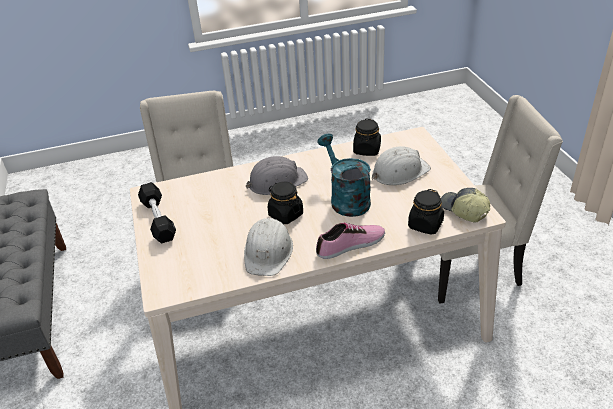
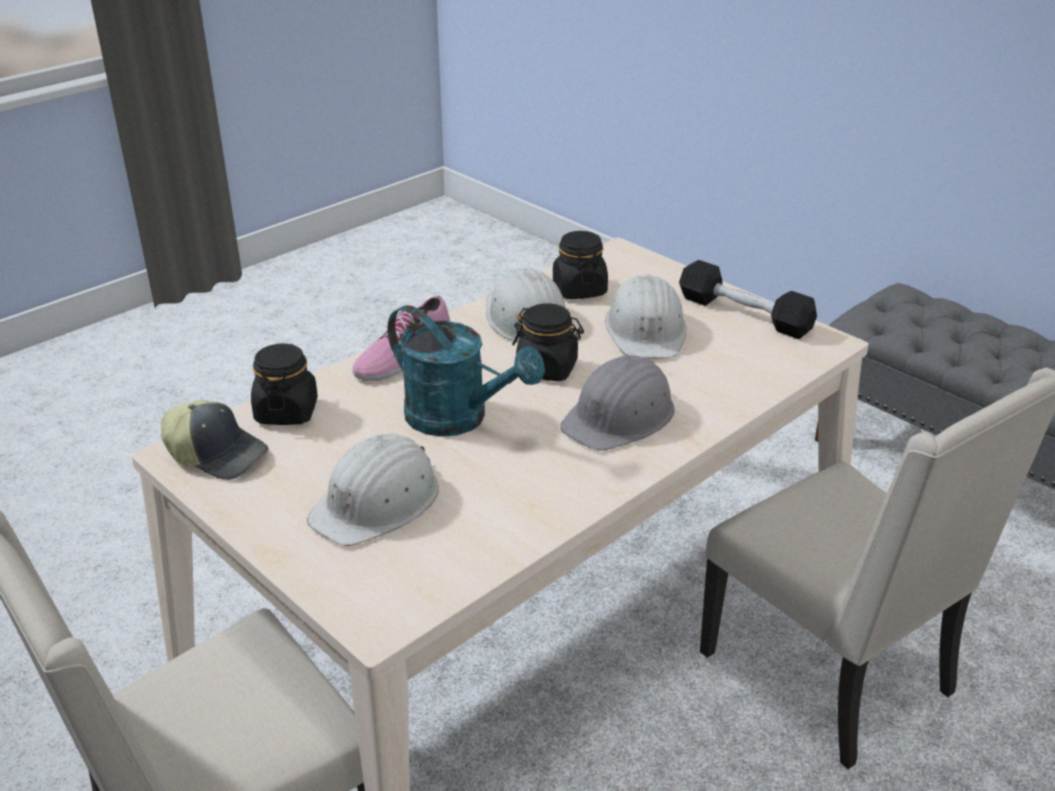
camera: 150 degrees right, 5 degrees down
black jar [353,118,381,156] -> black jar moved to [553,231,608,299]
none -> white hard hat [605,275,687,358]

